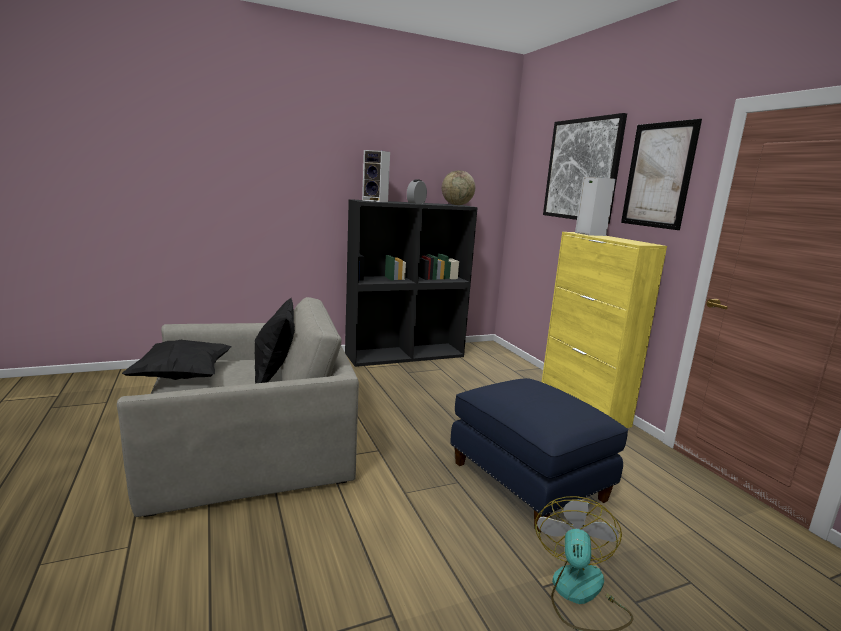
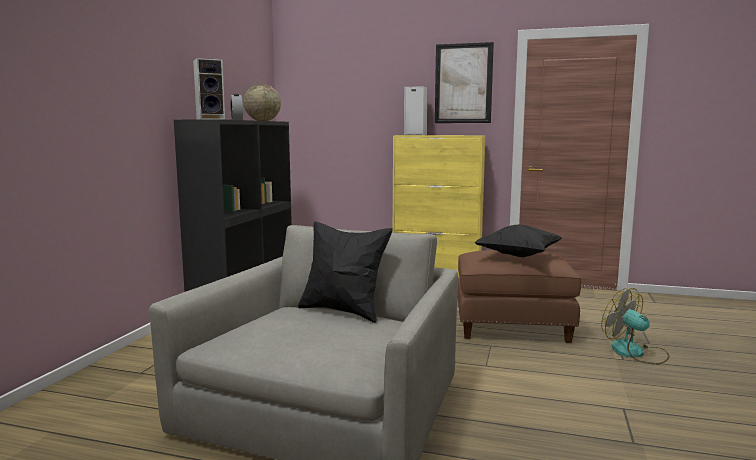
camera: 50 degrees left, 5 degrees down
black pillow [122,340,232,380] -> black pillow moved to [474,224,562,257]
blue ottoman [450,378,628,532] -> brown ottoman [458,250,581,343]
picture [543,113,627,224] -> none

